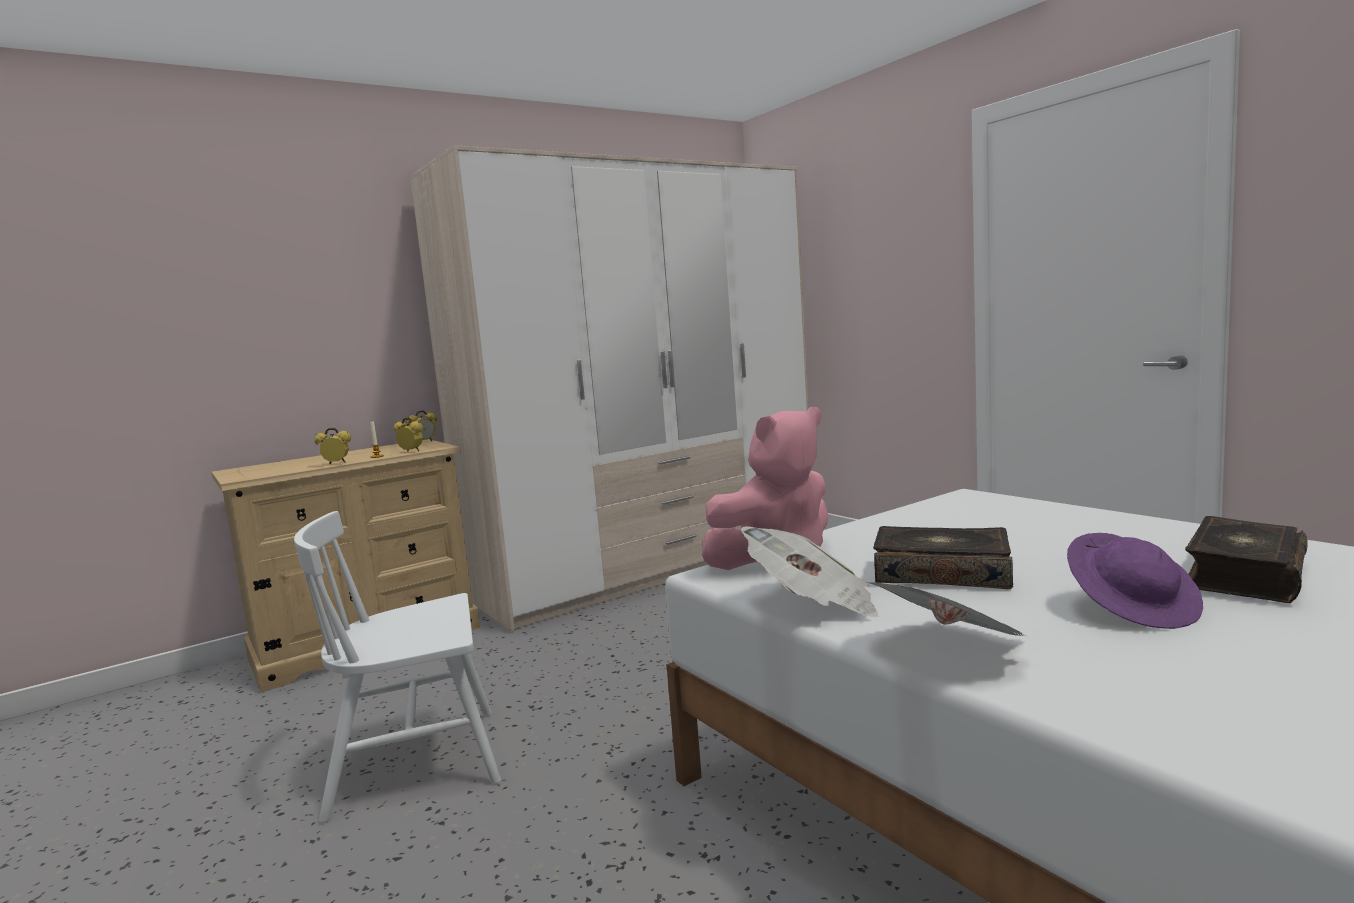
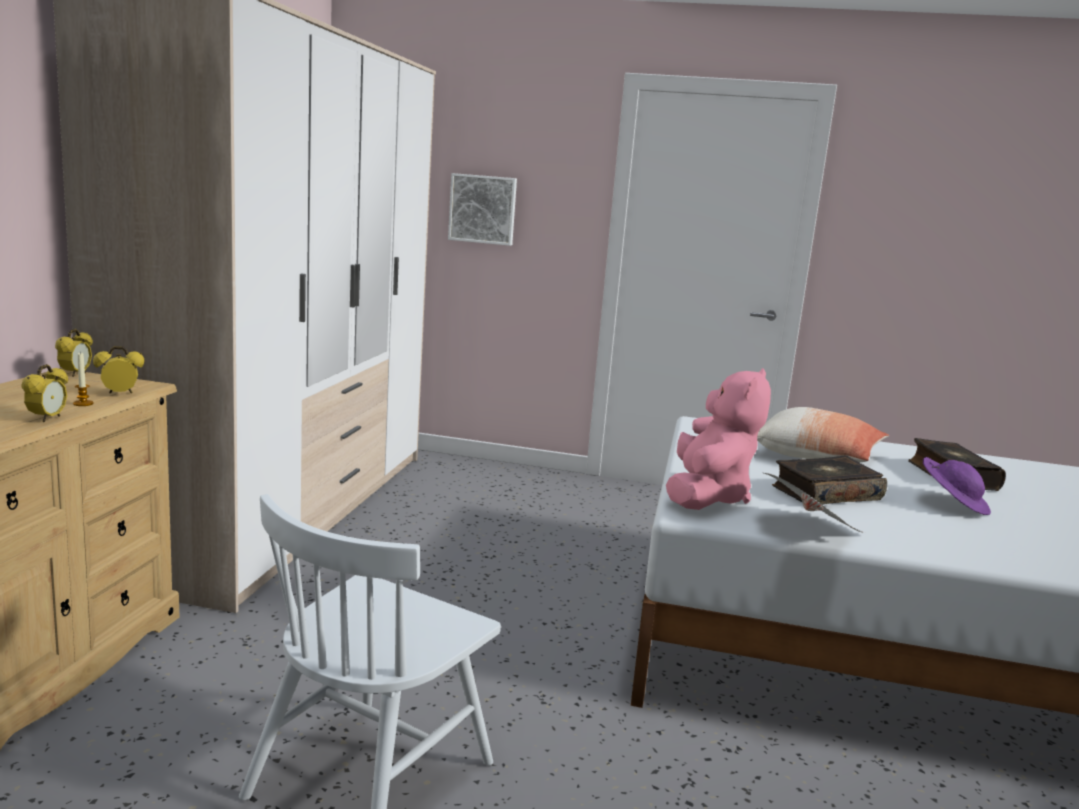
camera: 45 degrees left, 5 degrees up
alarm clock [314,428,351,464] -> alarm clock turned 150 degrees clockwise [21,364,68,422]
newspaper [862,582,1027,637] -> none
none -> picture [448,173,517,246]
none -> pillow [757,407,889,463]

